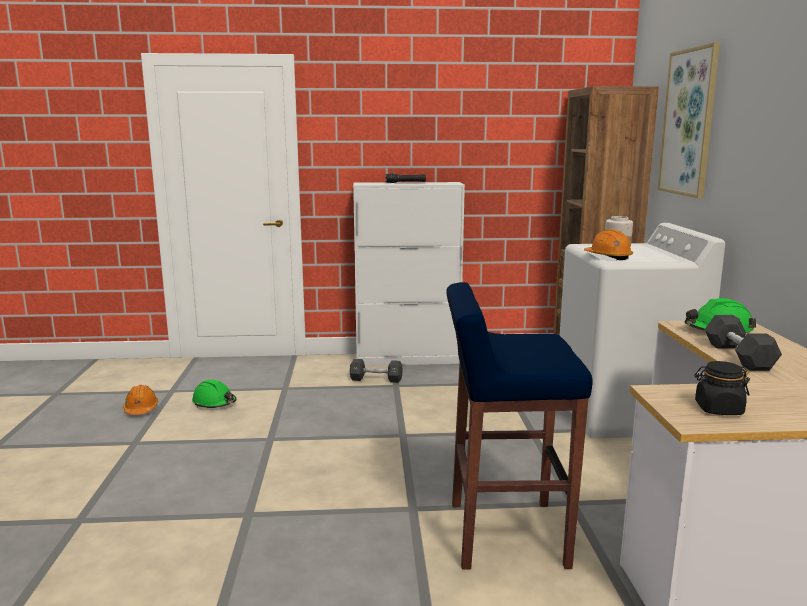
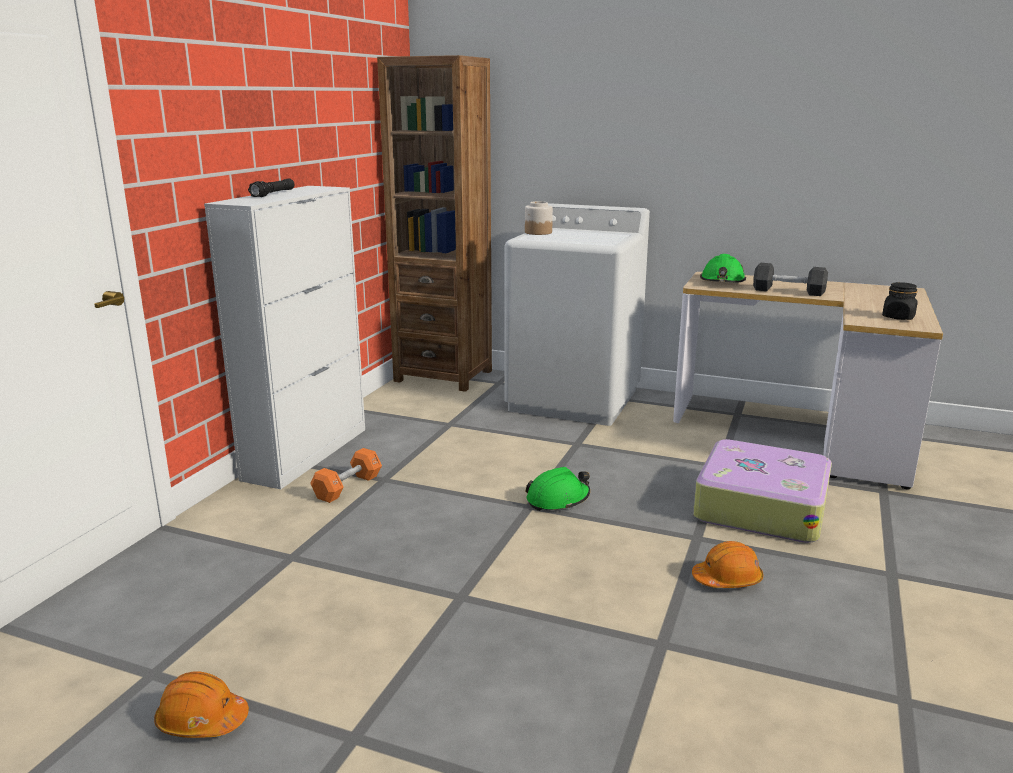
camera: 65 degrees left, 5 degrees up
green hard hat [192,380,237,408] -> green hard hat moved to [525,467,590,511]
black dumbbell [350,359,403,383] -> orange dumbbell [310,448,382,503]
blue stool [446,282,593,570] -> suitcase [693,439,832,543]
orange hard hat [584,229,633,260] -> orange hard hat moved to [692,541,763,588]
picture [658,42,720,198] -> none

